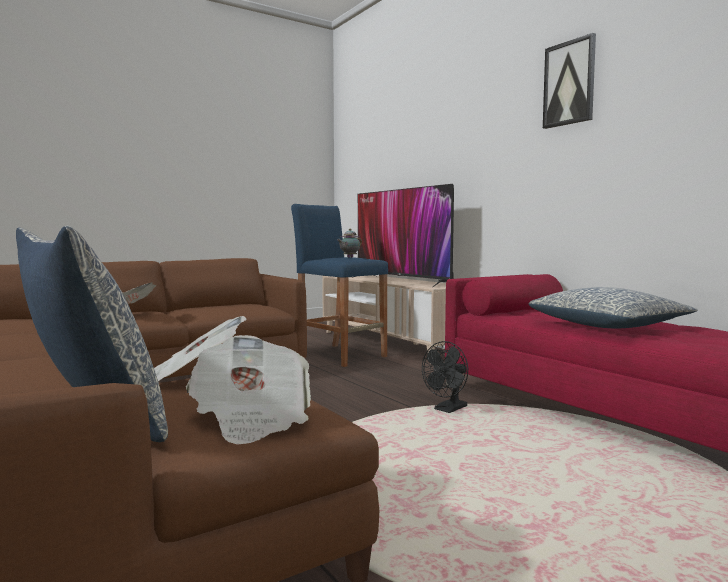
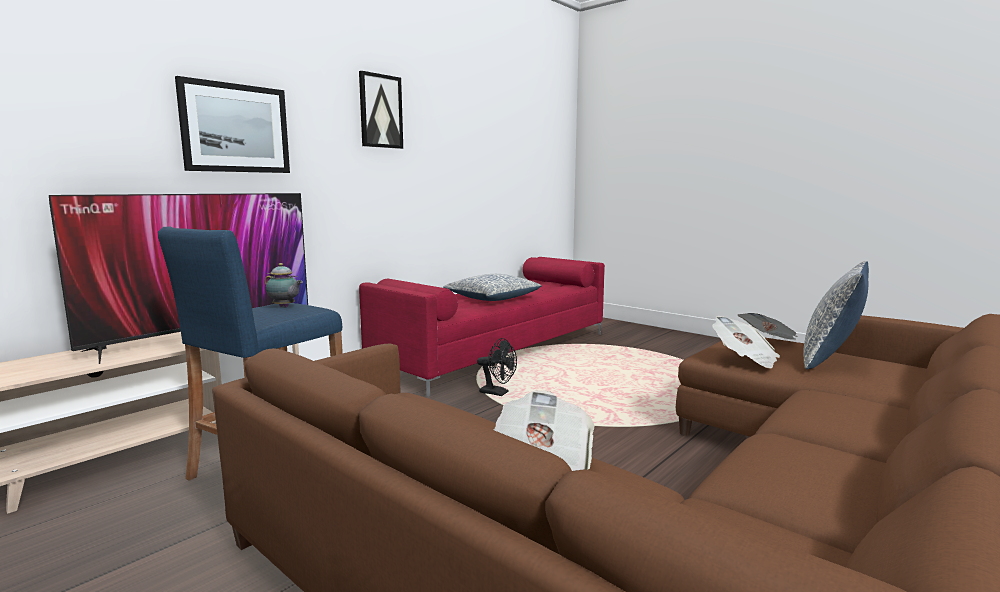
camera: 105 degrees left, 5 degrees up
none -> picture [175,76,290,173]

